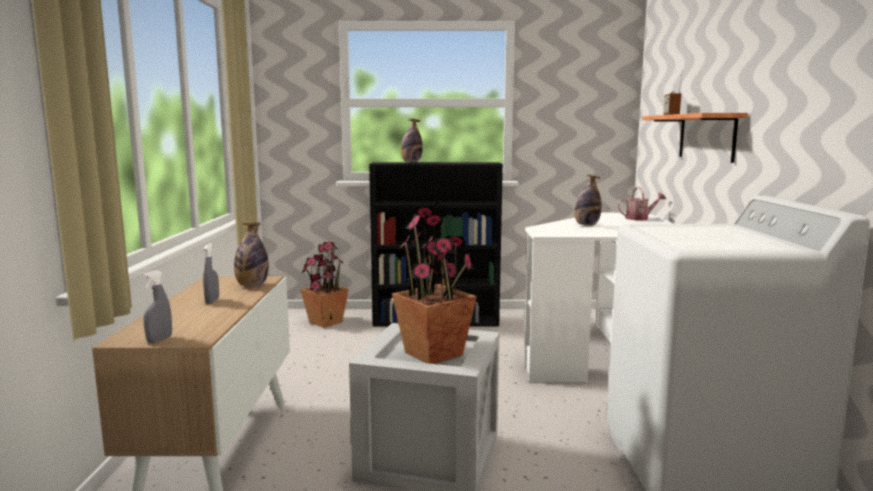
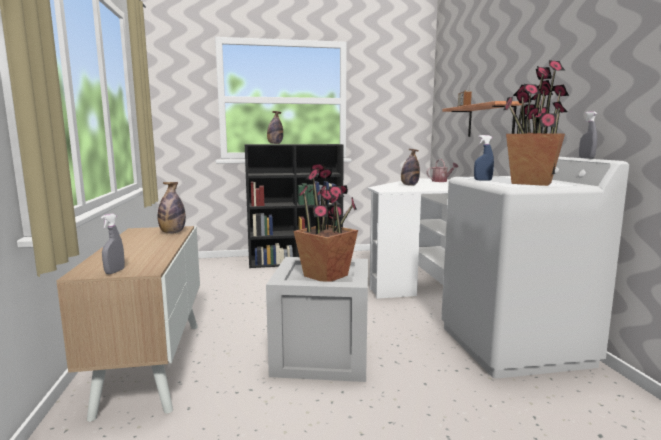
camera: 10 degrees left, 0 degrees up
grey spray bottle [203,243,219,304] -> grey spray bottle moved to [579,111,597,159]
potted plant [300,242,349,328] -> potted plant moved to [503,60,569,186]
none -> blue spray bottle [474,135,494,181]

